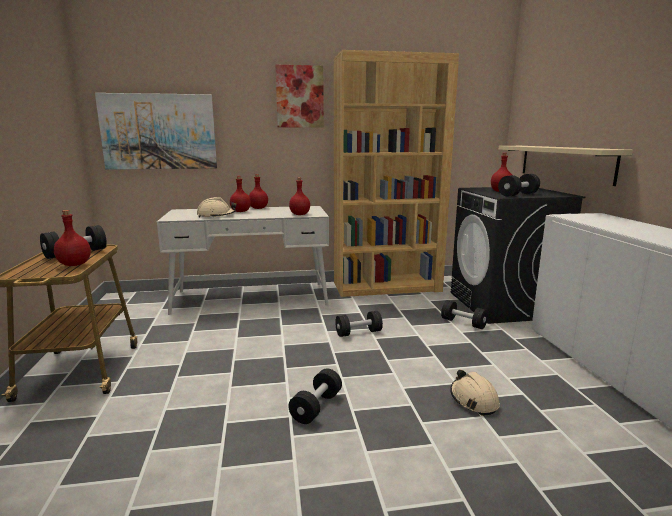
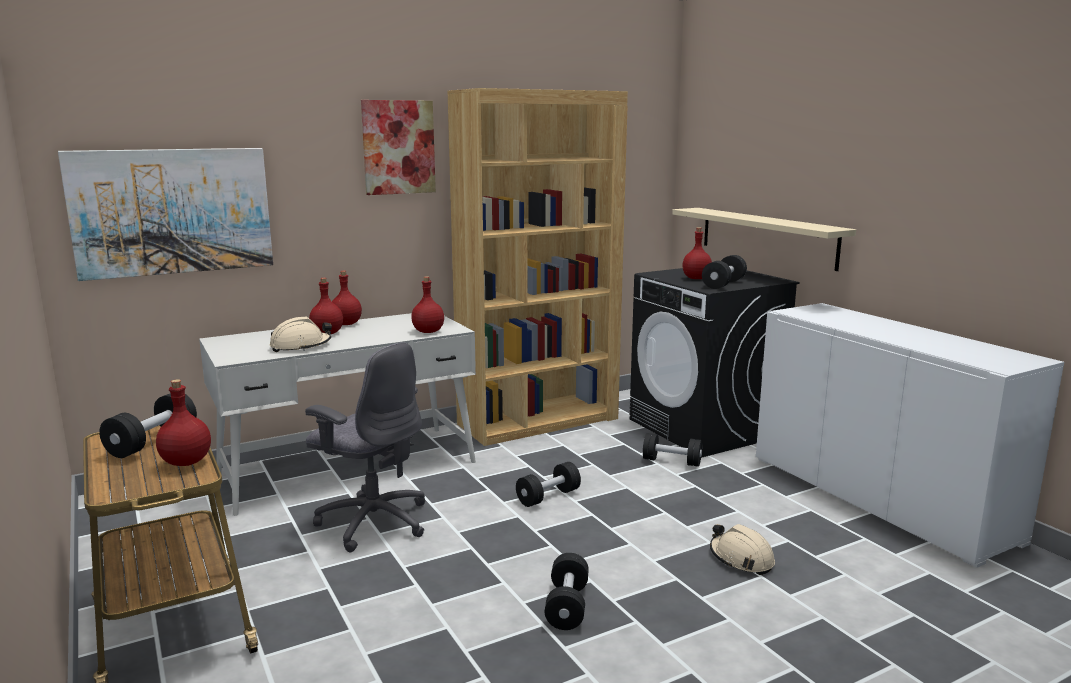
camera: 20 degrees left, 0 degrees up
none -> grey office chair [305,342,425,552]

